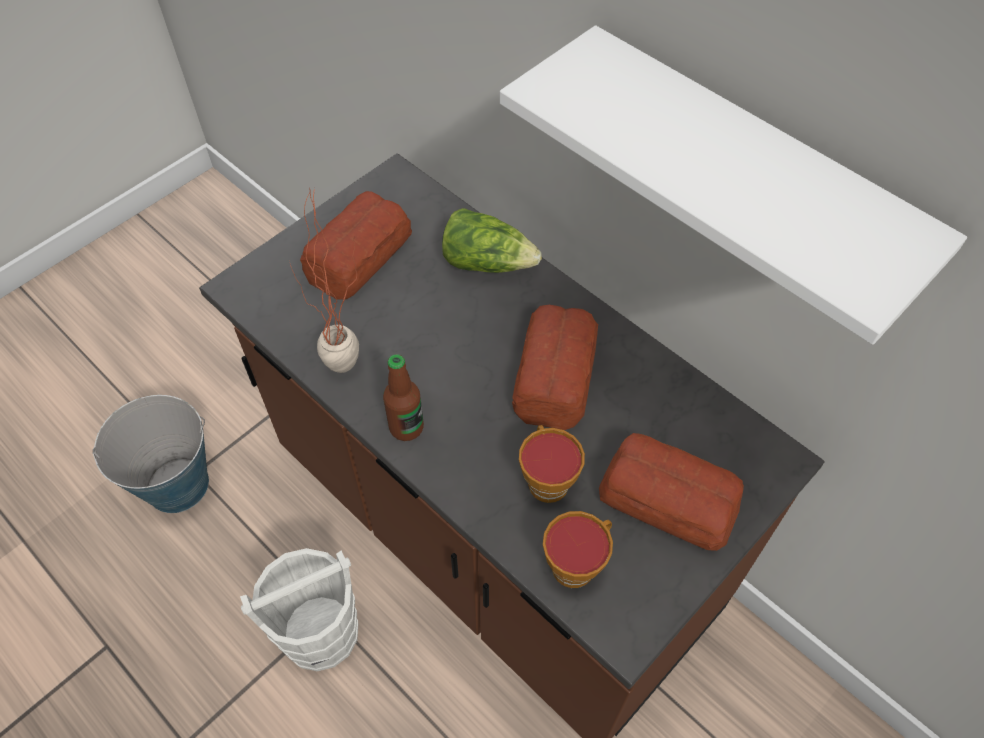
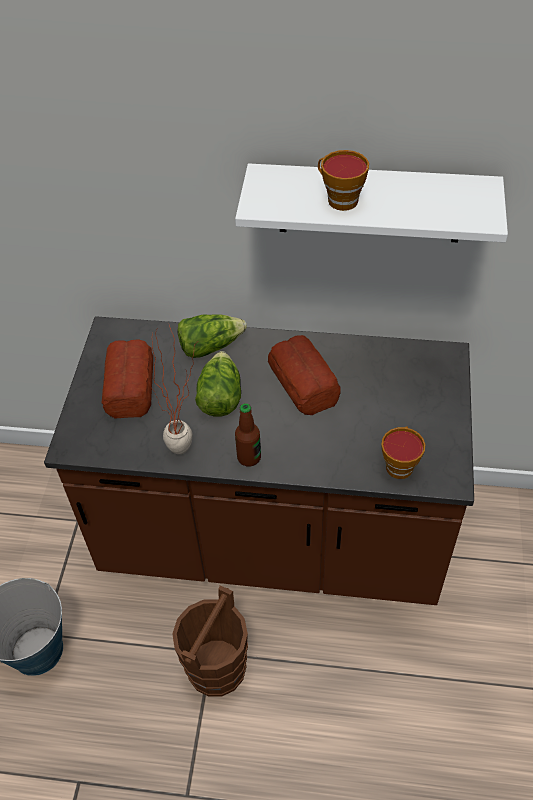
camera: 35 degrees left, 5 degrees down
white bucket [240,548,358,671] -> brown bucket [172,585,248,697]
cup [519,425,585,503] -> cup moved to [318,150,369,211]
bread [599,433,744,551] -> none
none -> lettuce [195,351,241,417]

